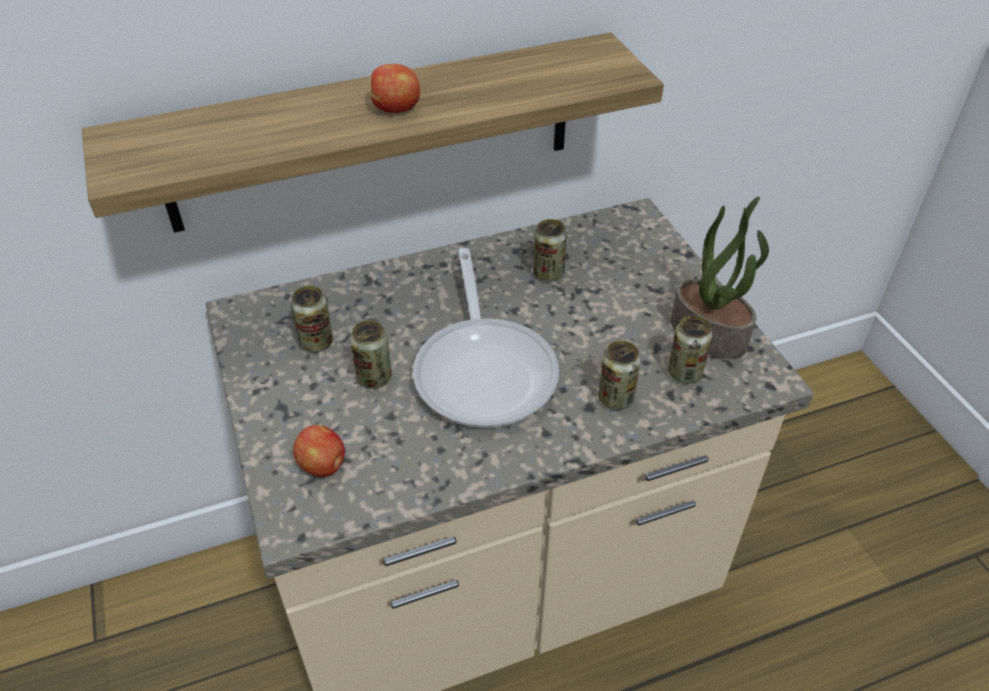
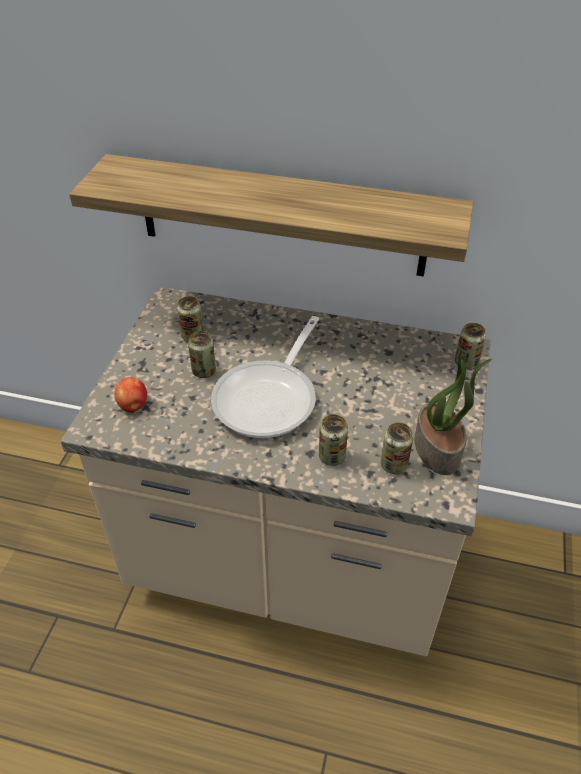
camera: 35 degrees right, 0 degrees up
apple [371,64,420,113] -> none
can [533,219,567,282] -> can moved to [455,323,486,370]

